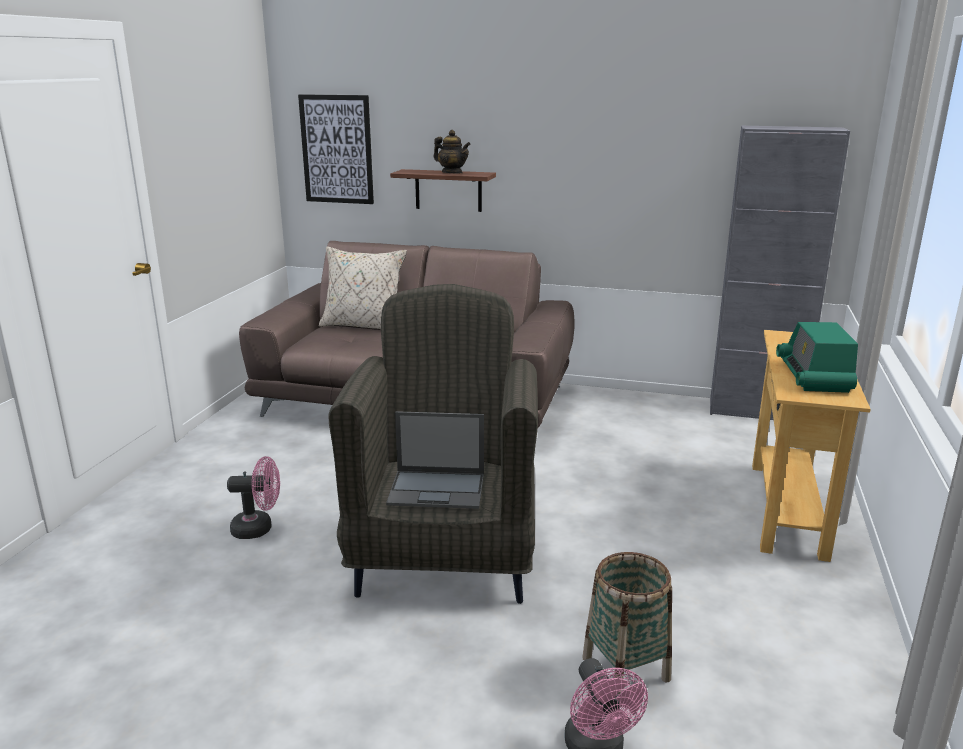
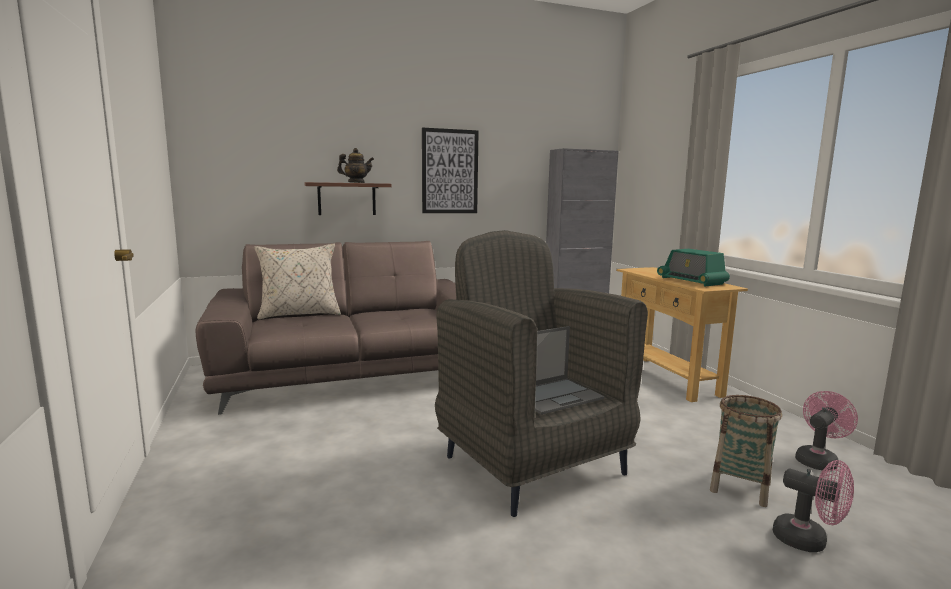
camera: 35 degrees left, 10 degrees down
pink fan [227,456,280,539] -> pink fan moved to [795,391,858,471]
picture [298,94,374,204] -> picture moved to [422,127,479,213]

